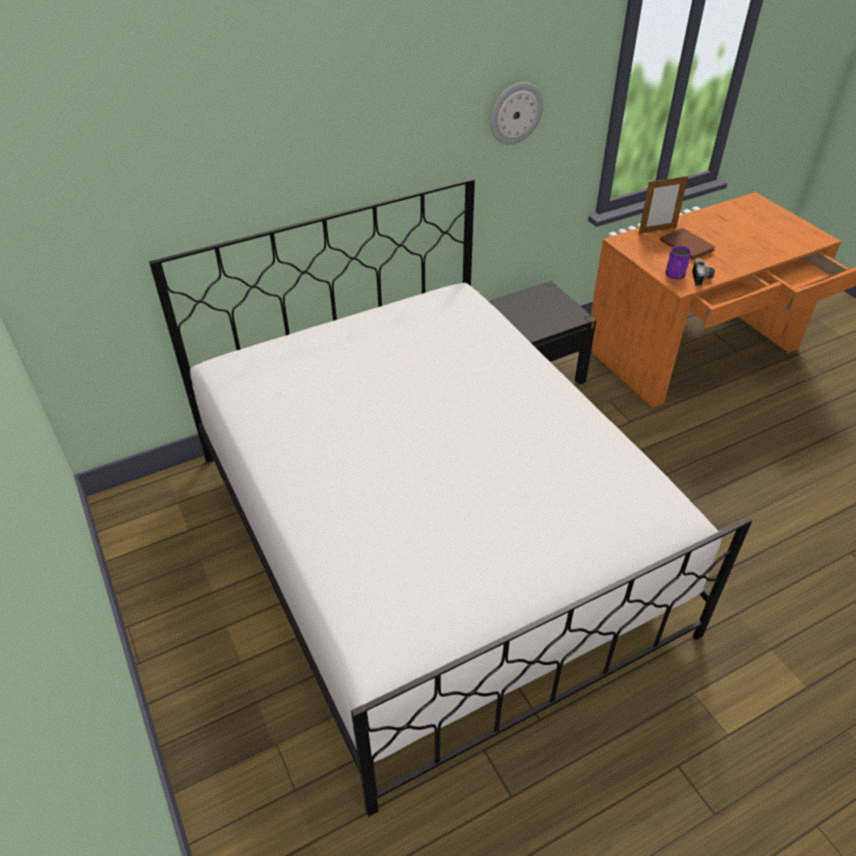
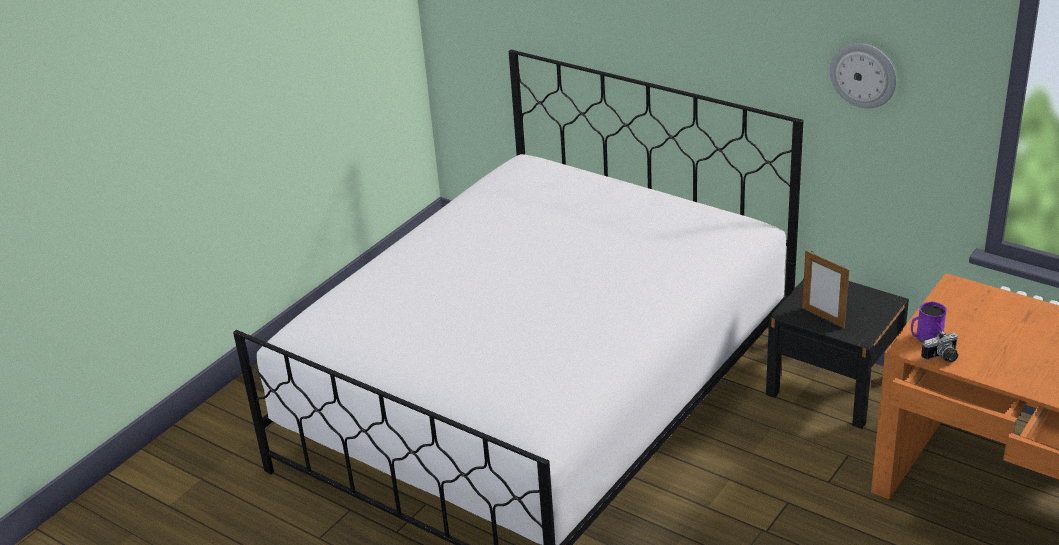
camera: 65 degrees right, 10 degrees down
picture frame [639,175,688,234] -> picture frame moved to [802,251,849,328]
brown book [660,228,716,260] -> none

